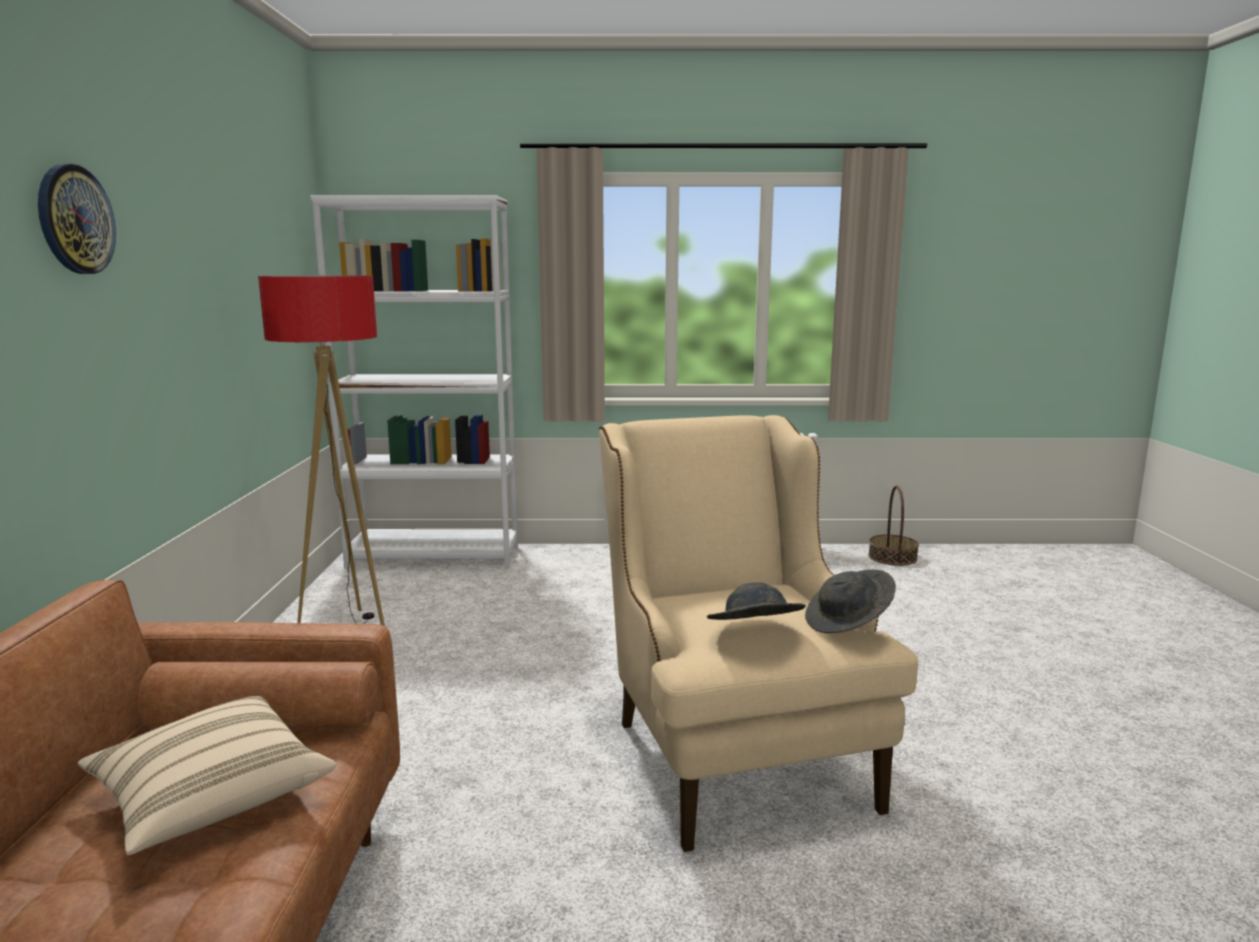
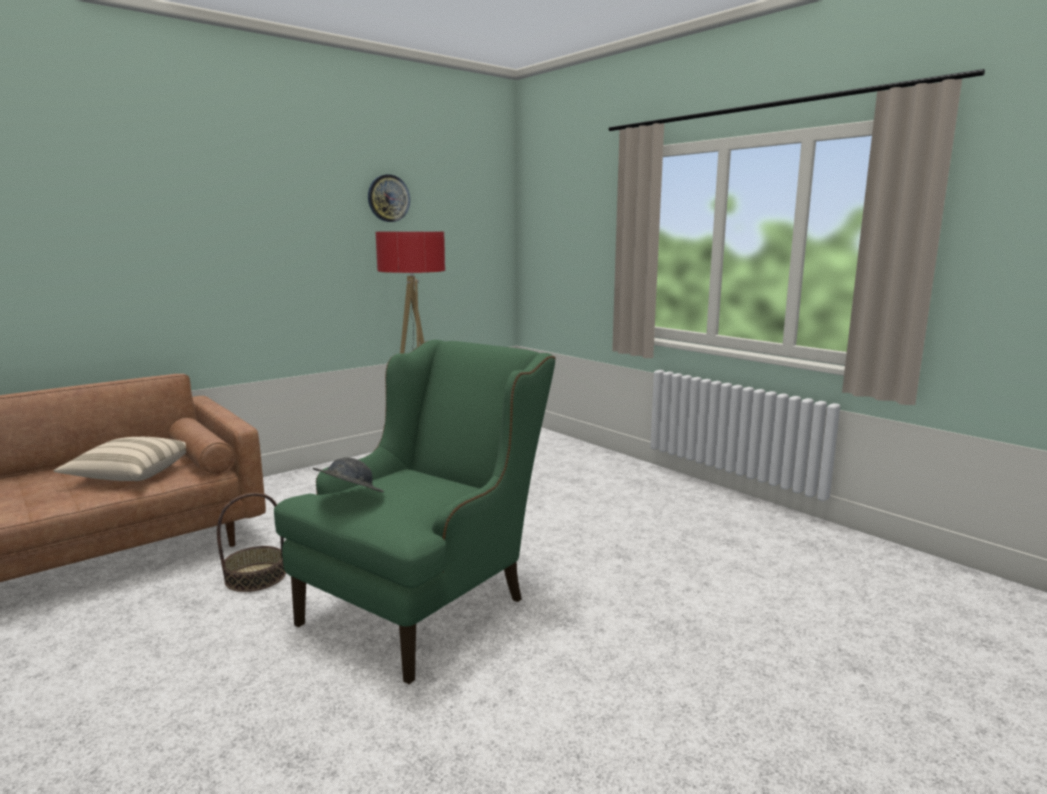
camera: 50 degrees right, 0 degrees up
wall clock [38,164,116,274] -> wall clock moved to [368,174,410,222]
white bookcase [310,195,518,568] -> none
beige armchair [599,415,918,852] -> green armchair [274,340,556,684]
grey hat [805,569,896,633] -> none
basket [868,486,919,566] -> basket moved to [217,493,286,592]

